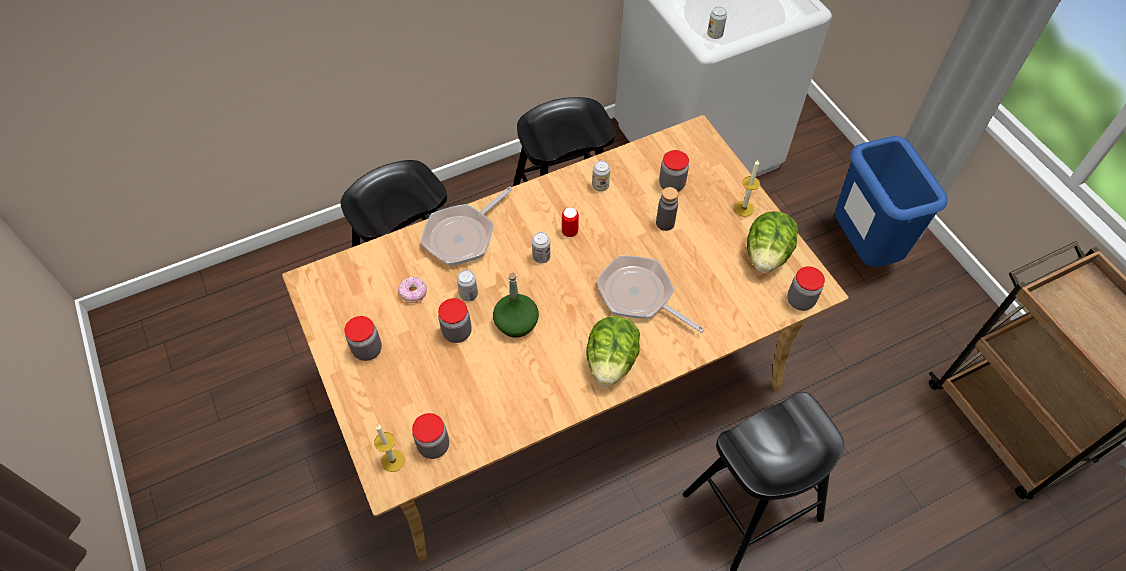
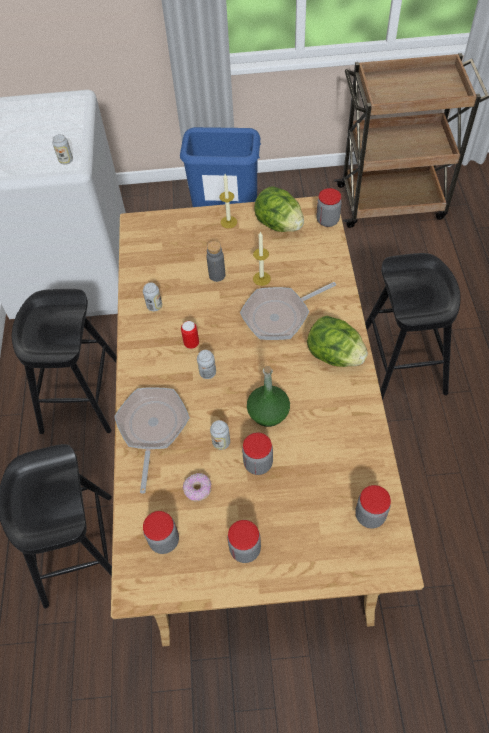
camera: 65 degrees left, 0 degrees up
candle [374,425,405,472] -> candle moved to [253,231,271,286]
frying pan [421,187,512,266] -> frying pan turned 150 degrees counterclockwise [114,388,190,494]
jar [659,150,689,192] -> jar moved to [143,511,179,554]

